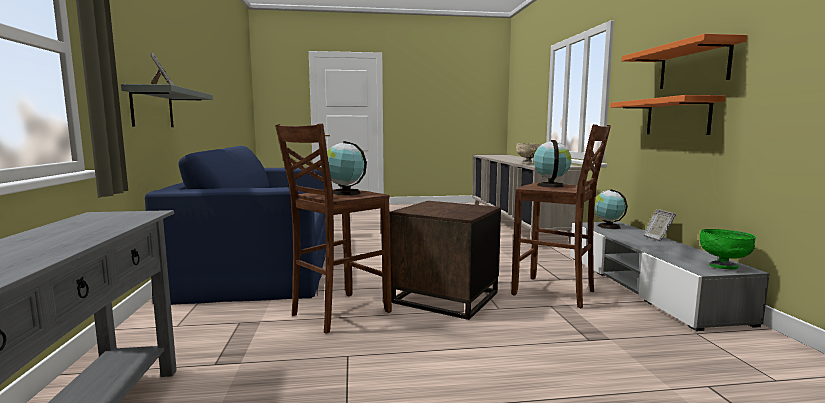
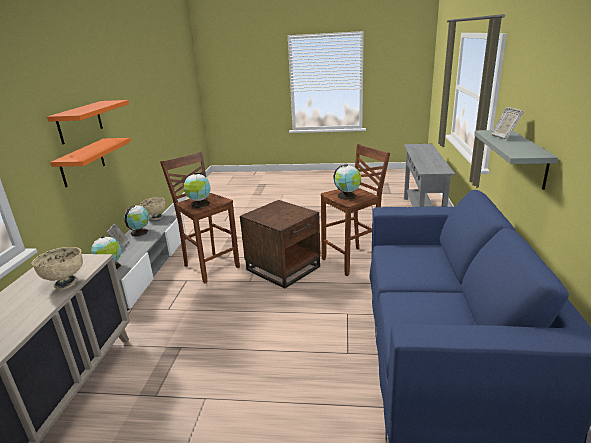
camera: 165 degrees left, 15 degrees up
green bowl [700,229,756,269] -> beige bowl [140,197,166,220]
none -> globe [124,205,150,236]

